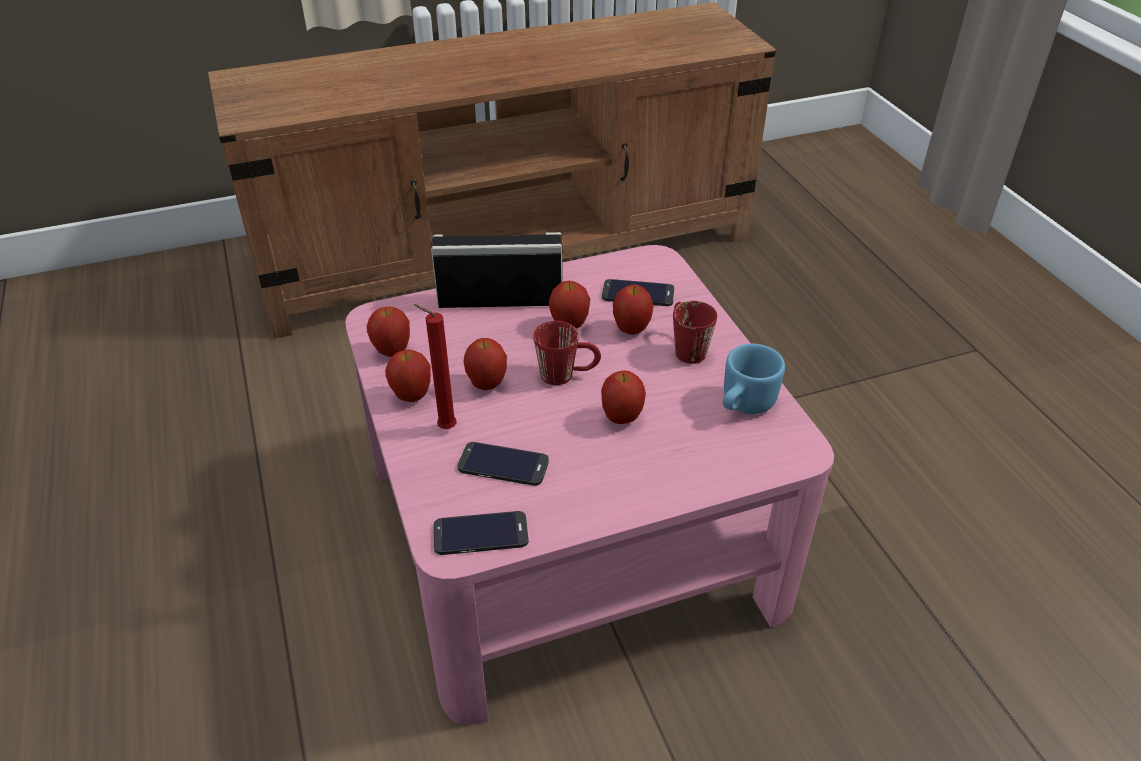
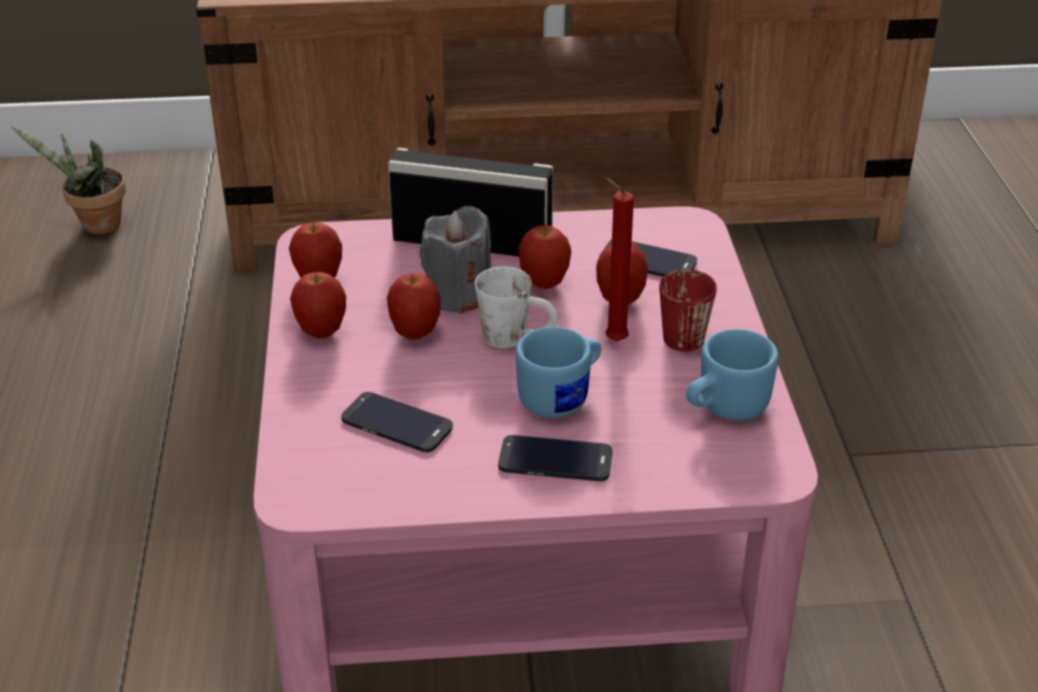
camera: 15 degrees right, 5 degrees down
red candle [414,304,457,429] -> red candle moved to [604,177,634,342]
phone [433,511,528,555] -> phone moved to [498,435,613,481]
red mug [533,321,601,385] -> white mug [475,266,558,348]
apple [601,371,646,424] -> blue mug [516,327,601,418]
none -> potted plant [12,126,126,234]
none -> grey candle [419,206,491,314]

